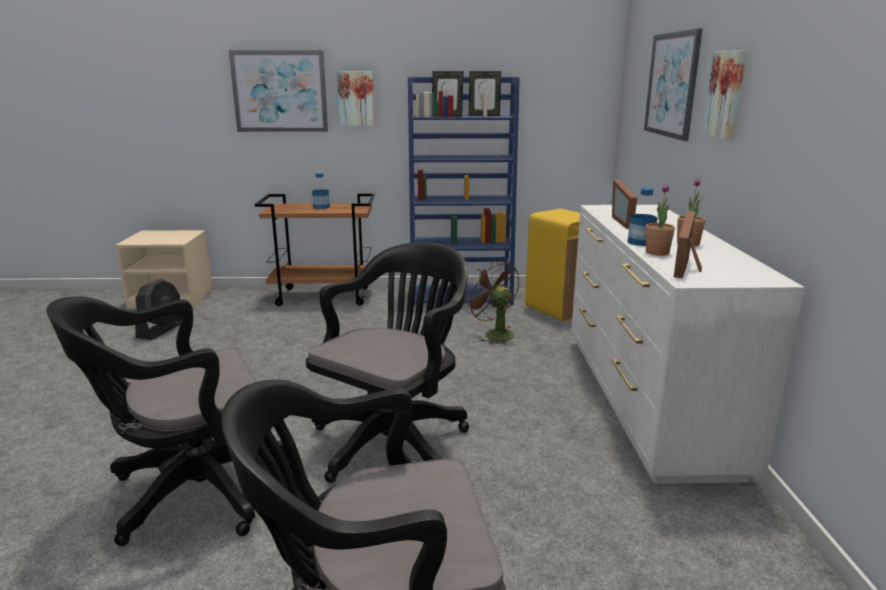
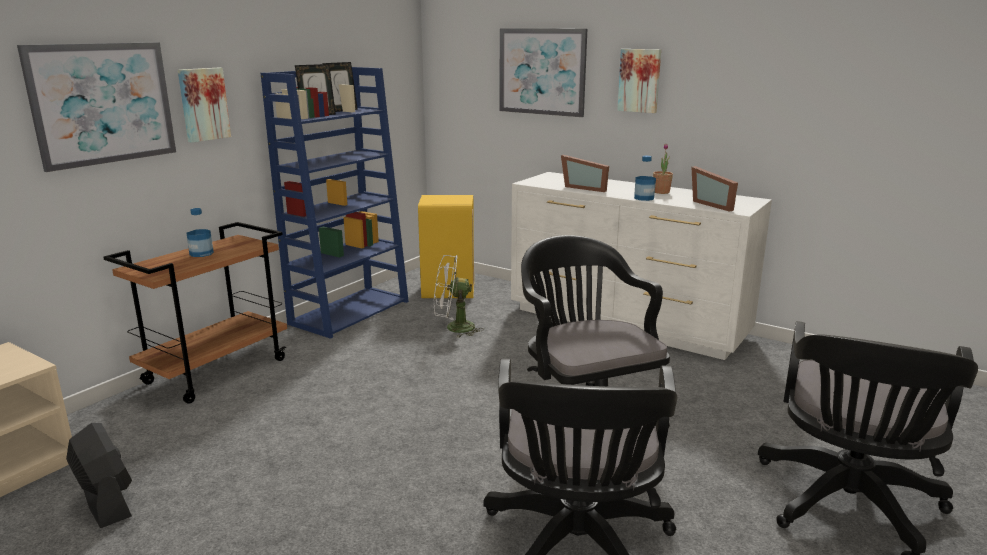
camera: 55 degrees left, 0 degrees up
brown fan [464,260,519,345] -> white fan [434,255,484,338]
potted plant [646,184,675,256] -> none

